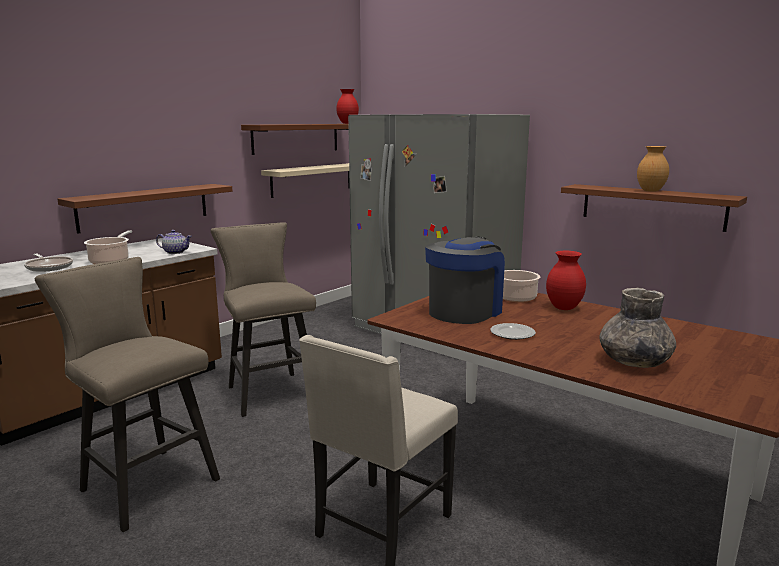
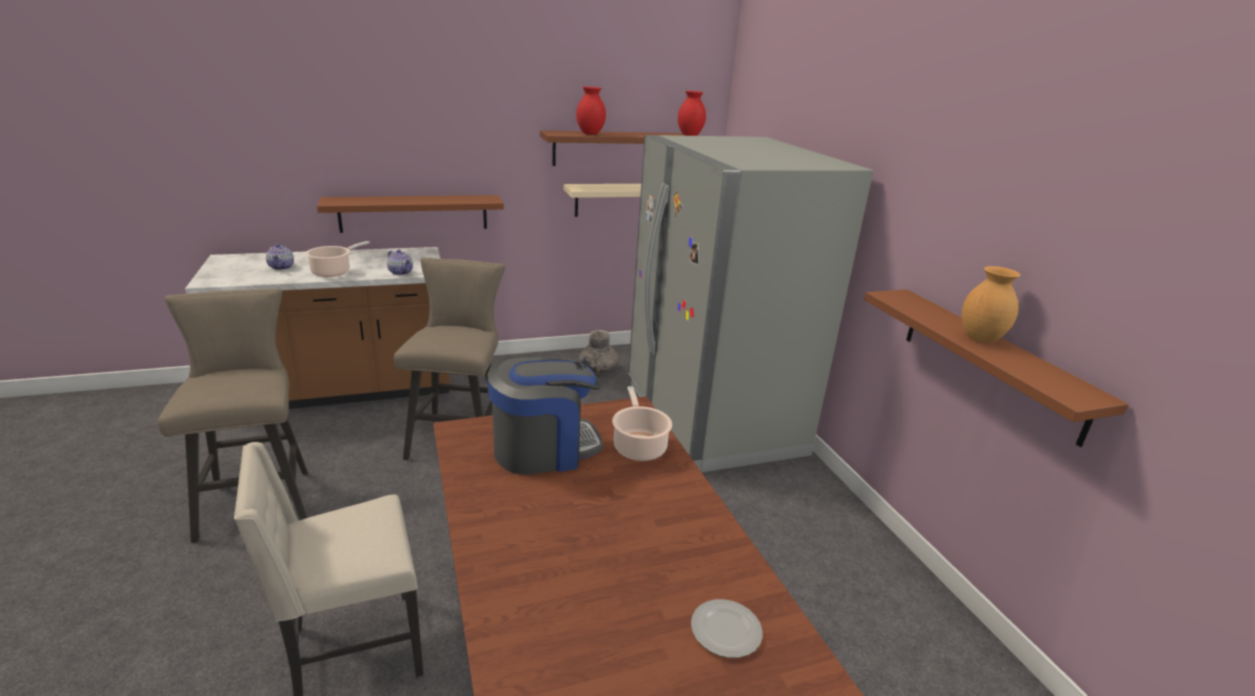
camera: 30 degrees right, 10 degrees up
frying pan [24,254,73,272] -> teapot [266,244,294,270]
plate [490,323,536,340] -> plate moved to [691,599,763,658]
red vase [546,251,586,310] -> red vase moved to [576,87,606,135]
grey vase [599,288,676,368] -> grey vase moved to [579,330,618,373]

